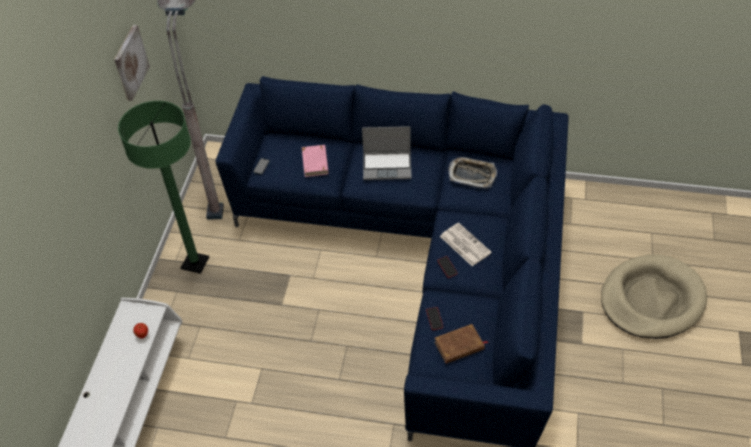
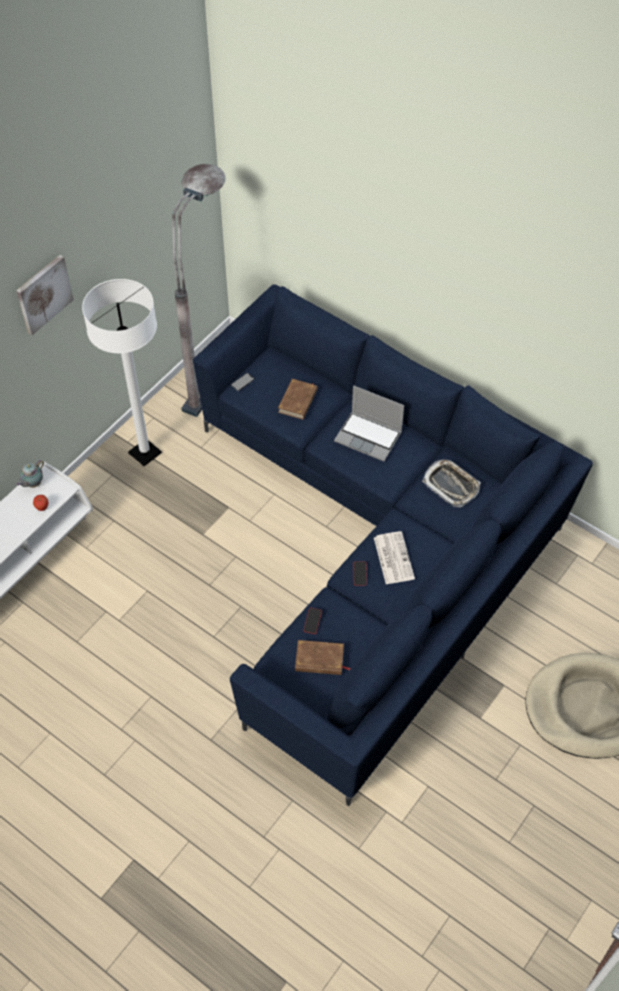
camera: 25 degrees right, 5 degrees up
picture [114,25,150,101] -> picture moved to [16,255,74,335]
green floor lamp [118,101,209,274] -> white floor lamp [82,279,162,466]
pink book [302,145,329,177] -> brown book [278,379,318,420]
none -> teapot [16,460,44,488]

